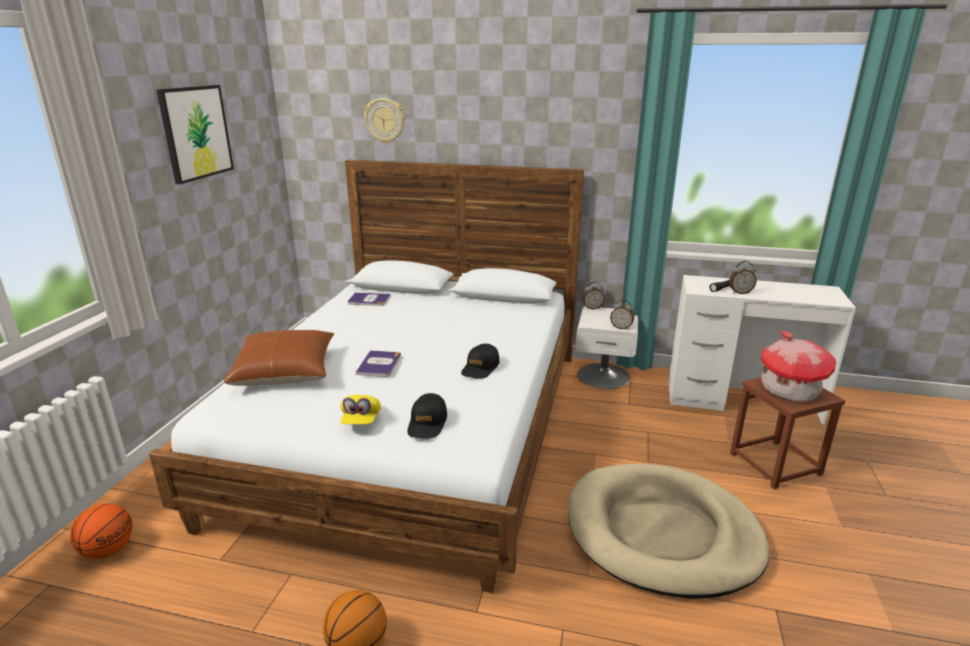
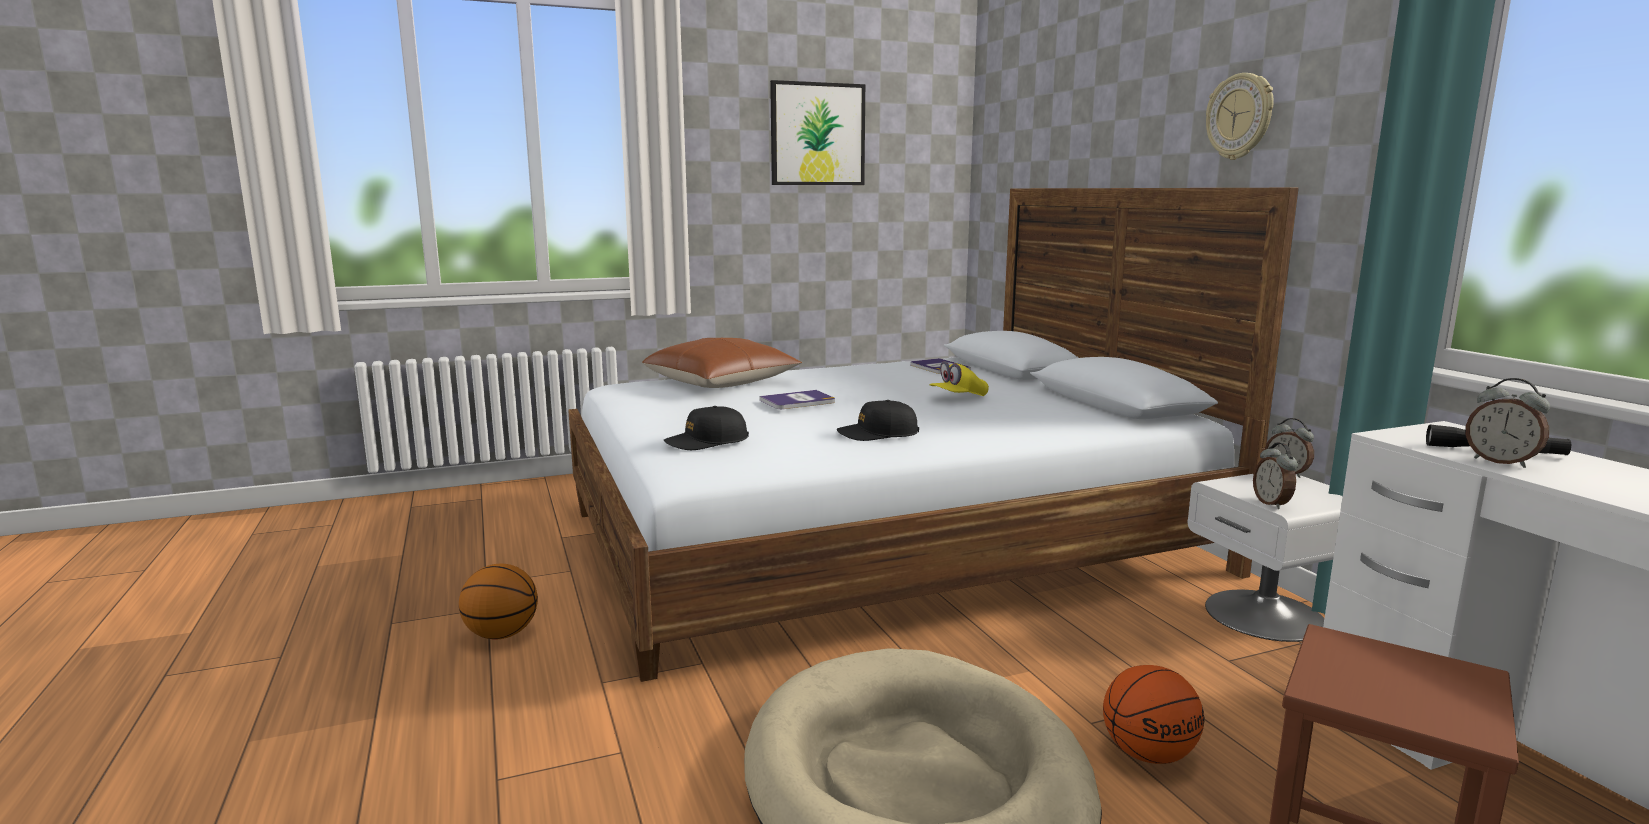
camera: 55 degrees right, 10 degrees down
basketball [71,504,132,559] -> basketball moved to [1103,665,1205,764]
yellow cap [341,395,381,424] -> yellow cap moved to [929,361,989,396]
wall clock [364,98,405,144] -> wall clock moved to [1206,73,1274,160]
toy house [761,331,836,402] -> none

